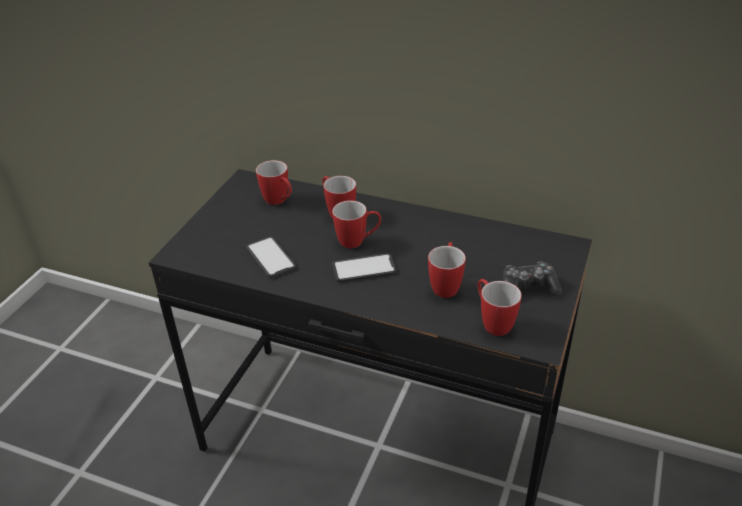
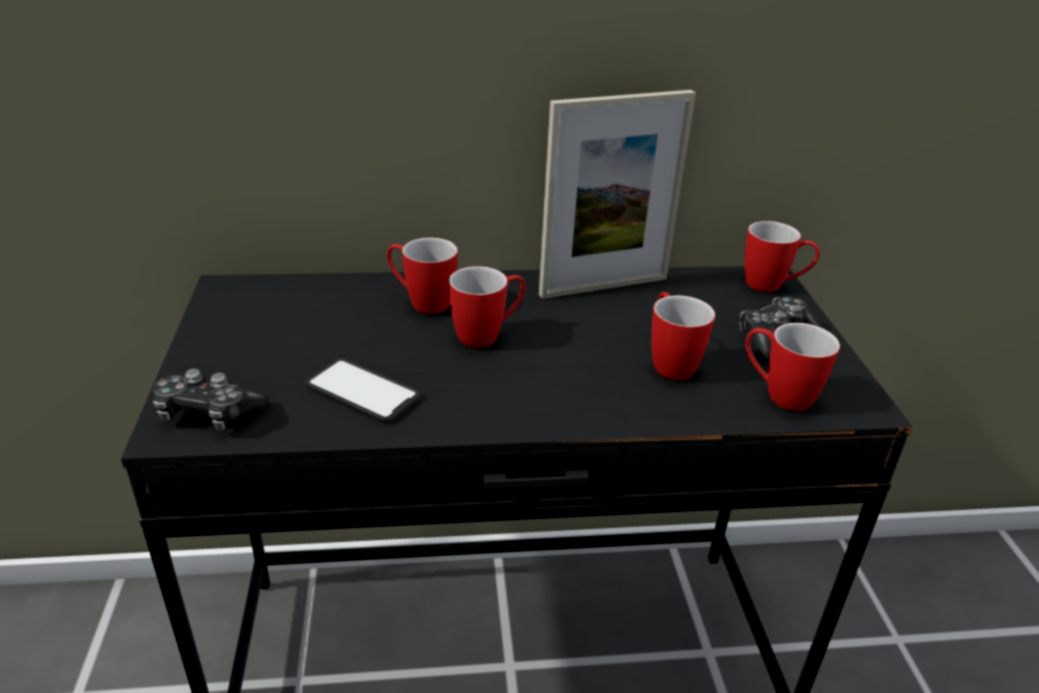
camera: 30 degrees left, 5 degrees down
mug [256,160,292,205] -> mug moved to [744,221,820,292]
phone [332,253,397,282] -> none
none -> game controller [153,368,269,430]
none -> picture frame [539,90,696,299]

